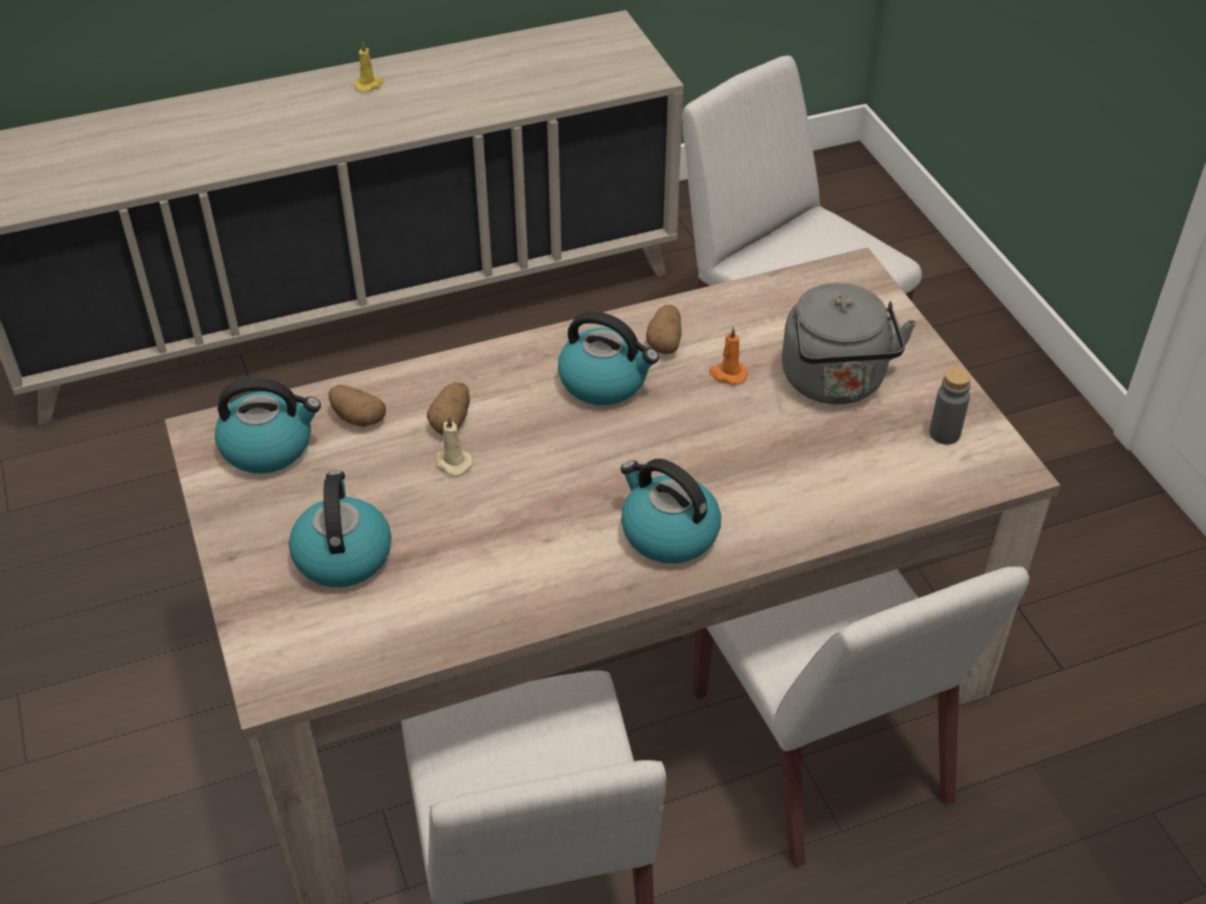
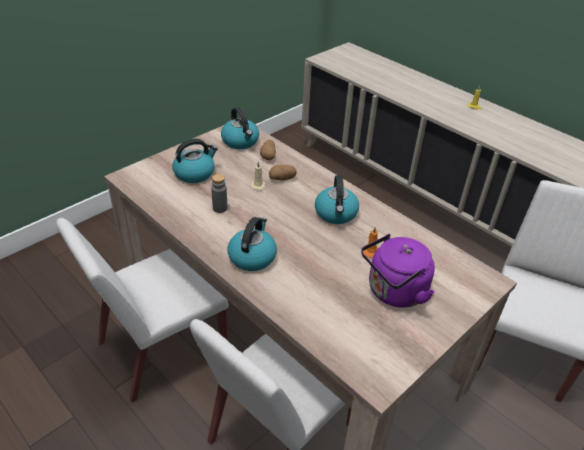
camera: 65 degrees right, 5 degrees down
potato [646,305,682,354] -> none
grey kettle [782,283,916,404] -> purple kettle [361,234,435,308]
grey bottle [929,367,971,444] -> grey bottle moved to [211,174,228,213]

